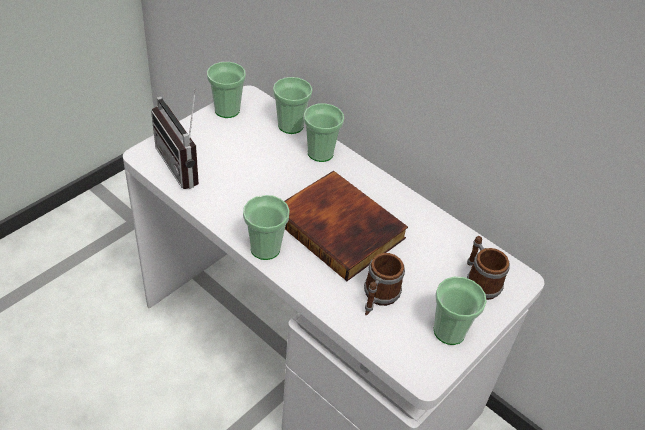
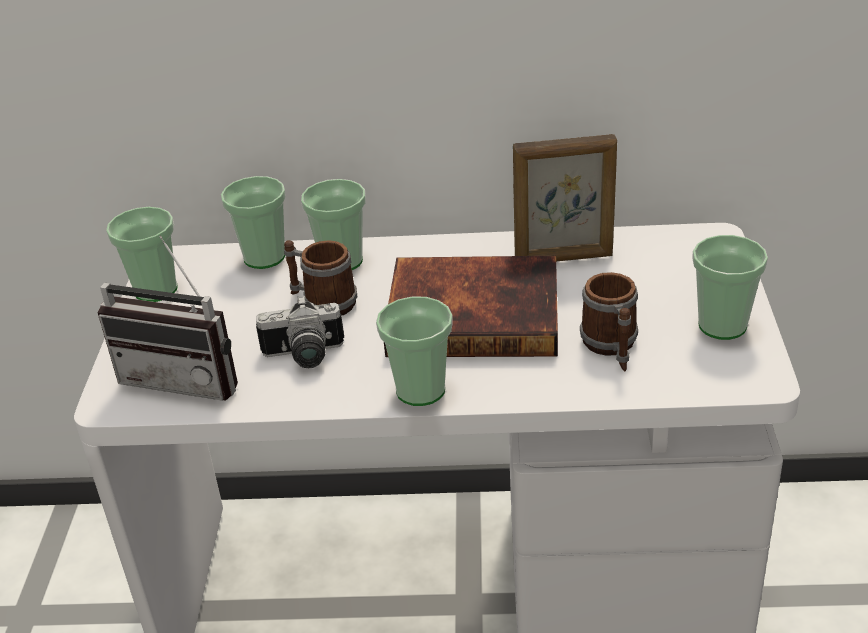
camera: 35 degrees left, 10 degrees down
mug [467,236,510,300] -> mug moved to [284,240,357,316]
none -> camera [256,296,344,368]
none -> picture frame [513,134,617,262]

